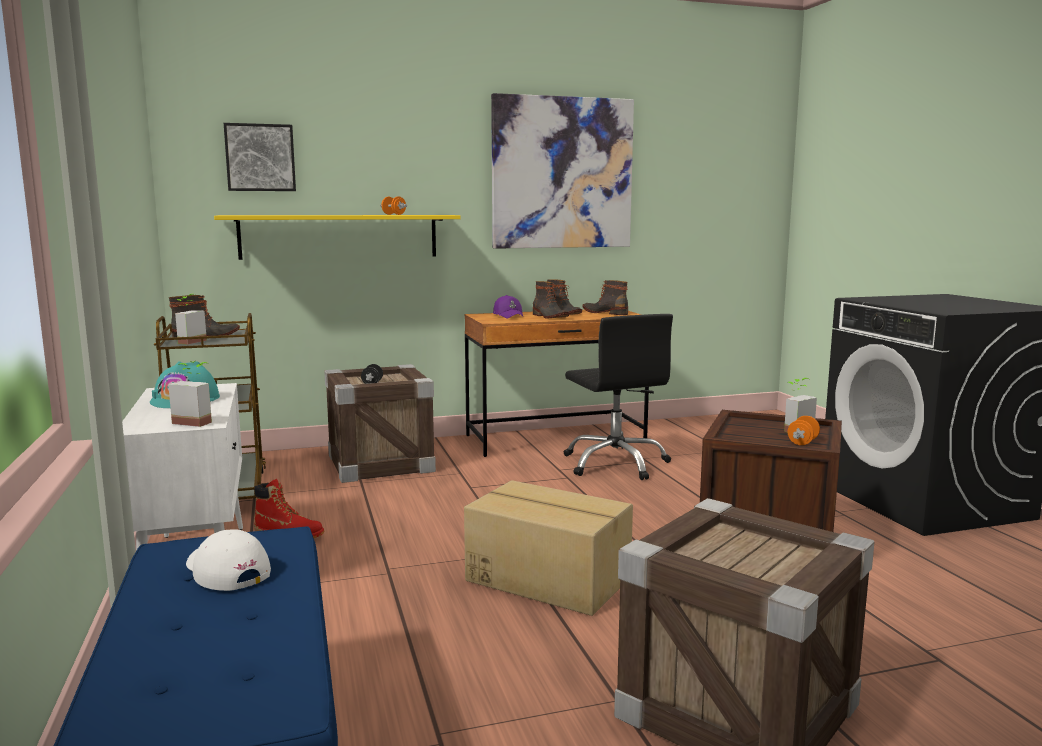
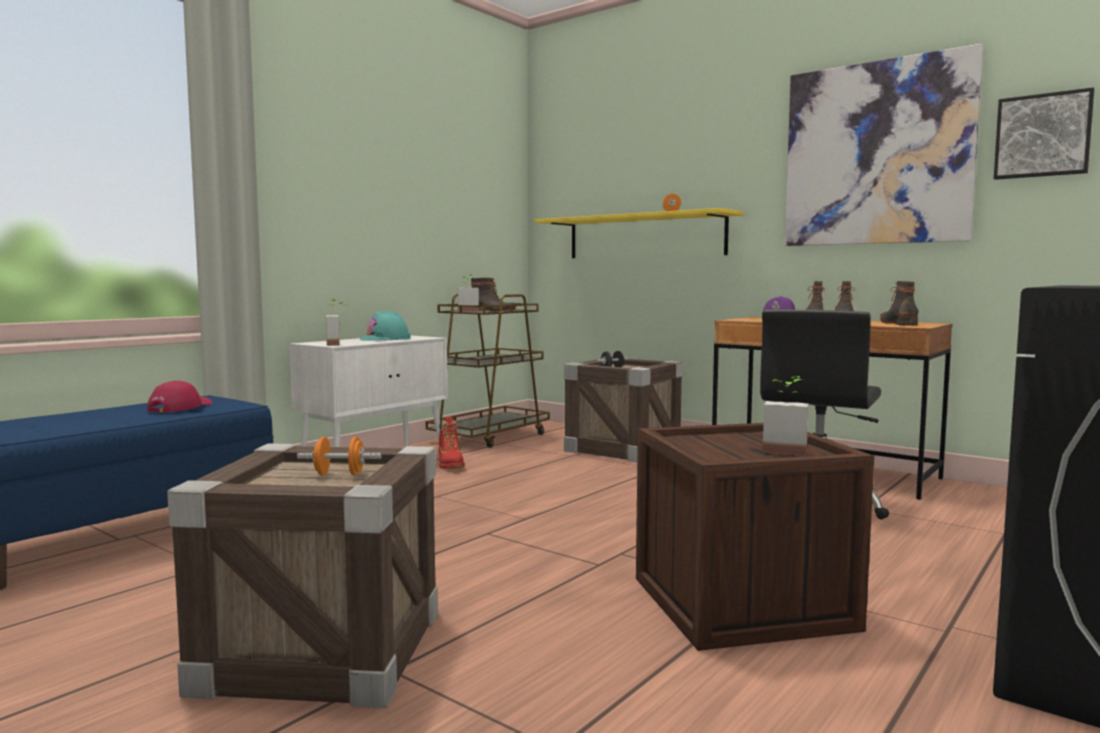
camera: 55 degrees right, 5 degrees down
white cap [186,529,271,591] -> red cap [147,381,212,412]
picture [224,123,296,191] -> picture moved to [994,87,1094,180]
cardboard box [464,480,633,616] -> none
orange dumbbell [788,416,820,445] -> orange dumbbell moved to [297,437,382,476]

